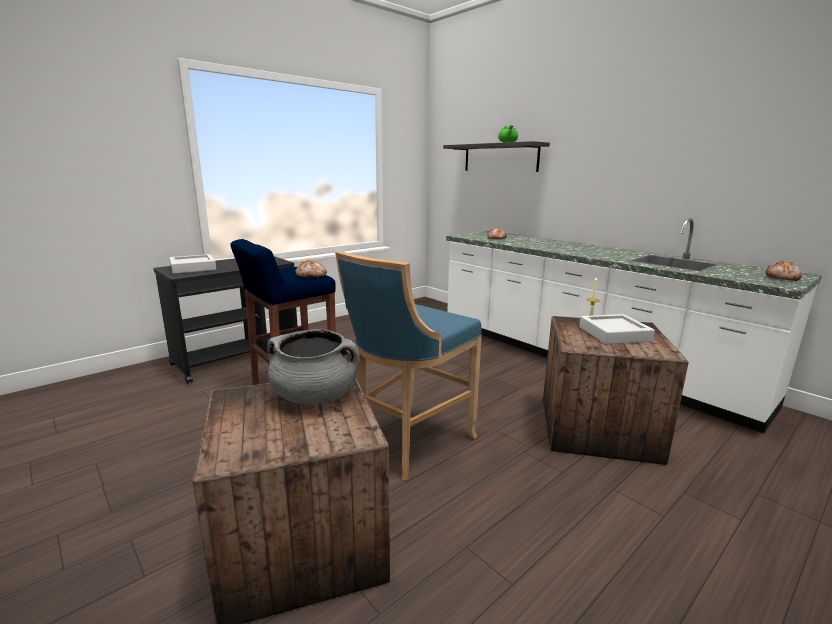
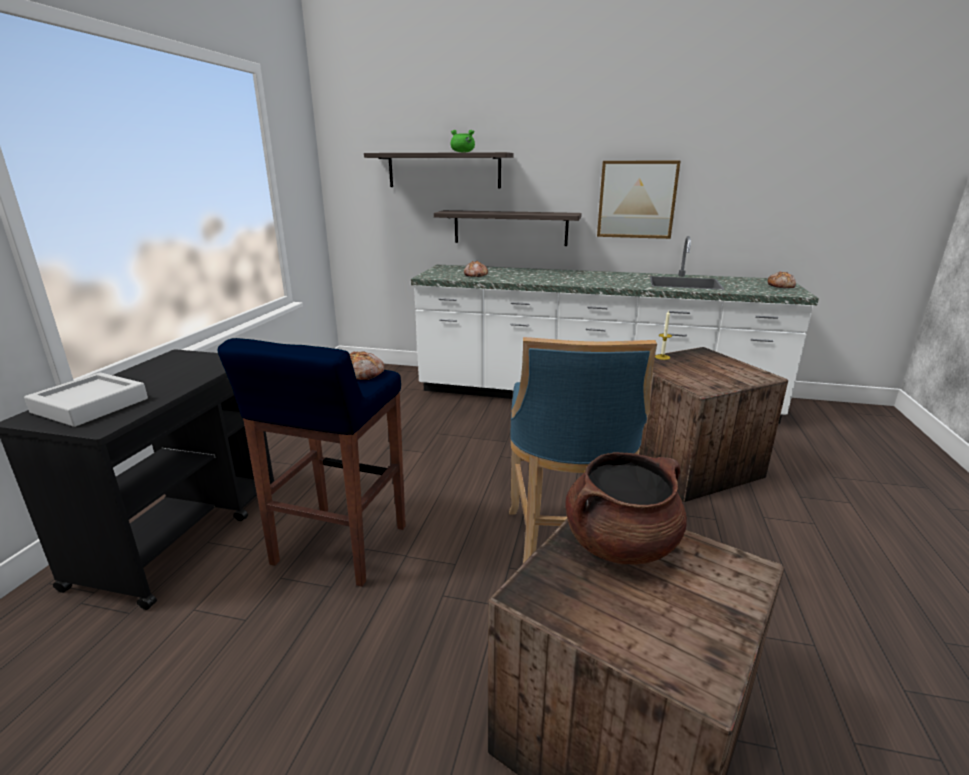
camera: 35 degrees left, 5 degrees up
grey cooking pot [267,329,360,404] -> brown cooking pot [565,452,687,564]
grey tray [579,314,655,344] -> none
none -> shelf [434,210,582,246]
none -> picture [597,161,680,239]

